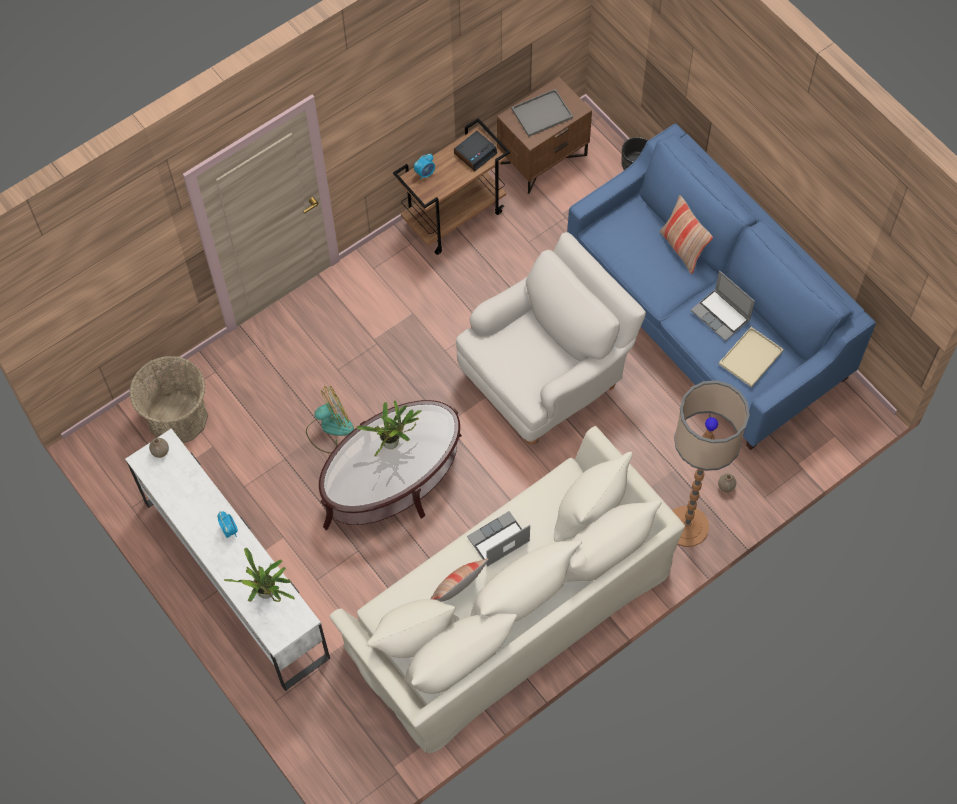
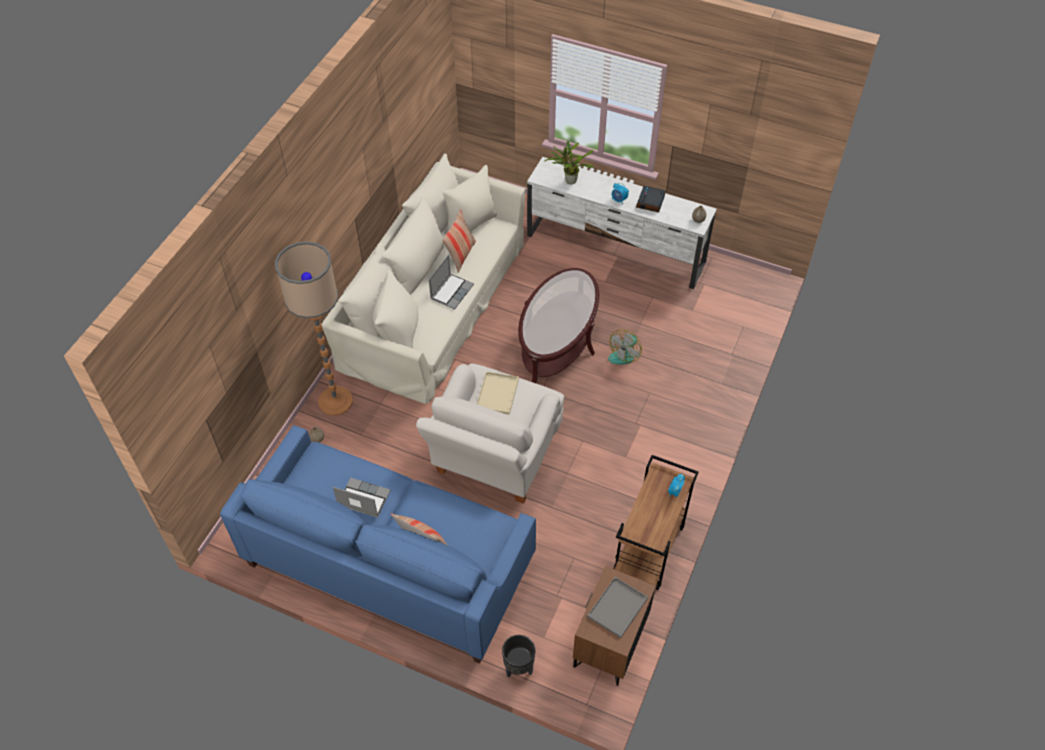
camera: 150 degrees right, 10 degrees down
basket [129,356,208,443] -> none
potted plant [356,401,422,456] -> none
alarm clock [454,131,497,171] -> alarm clock moved to [636,186,665,212]
beige tray [719,327,784,387] -> beige tray moved to [477,371,519,415]

